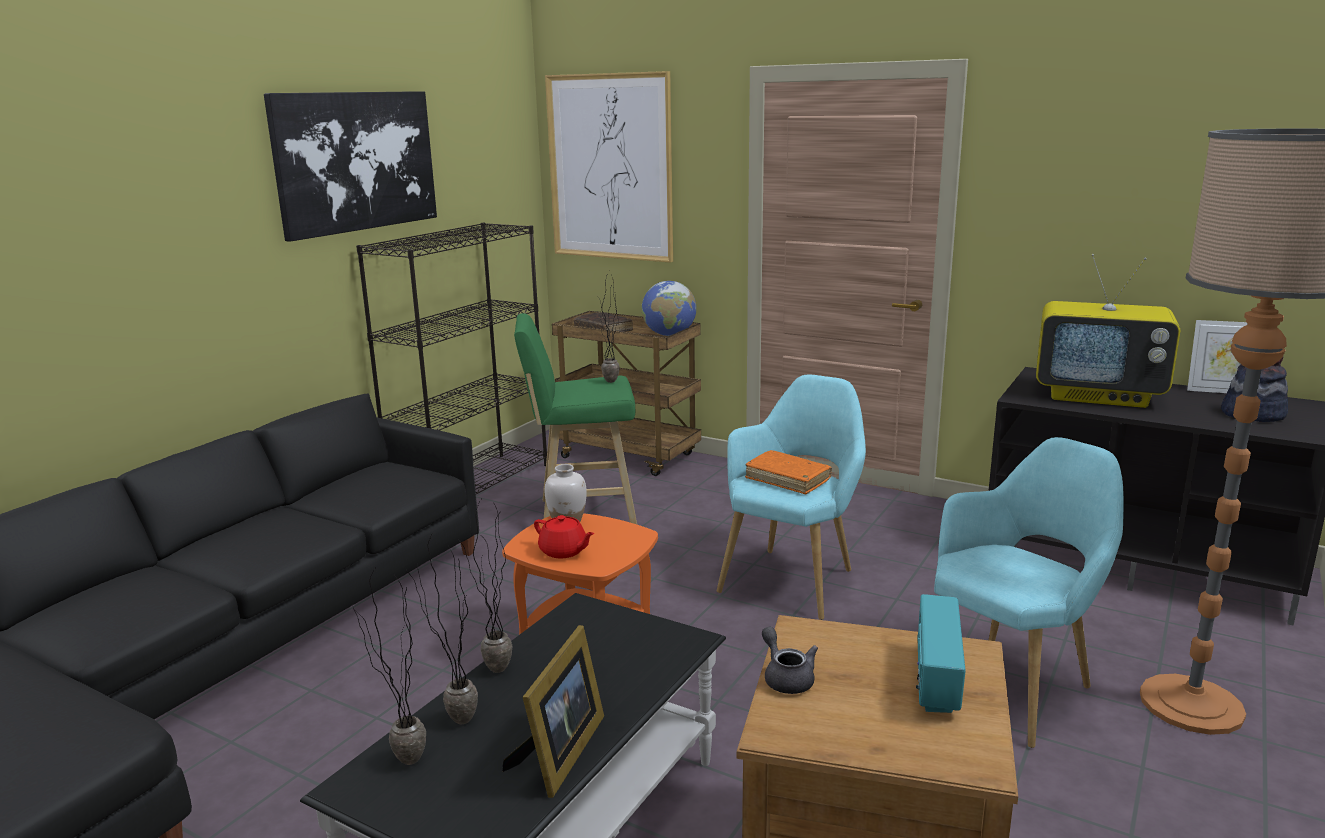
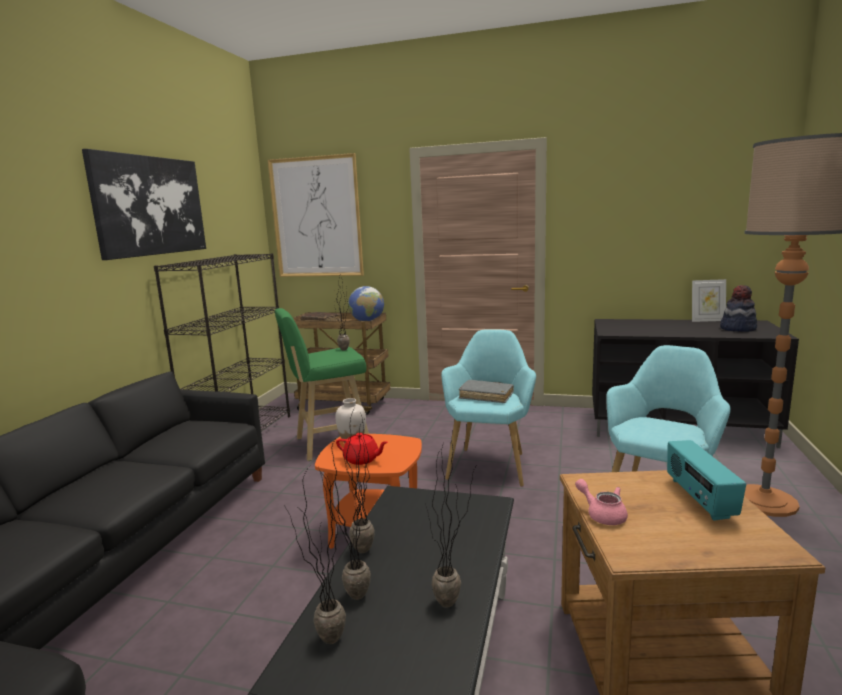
camera: 15 degrees left, 5 degrees down
picture frame [502,625,604,798] -> potted plant [425,437,477,607]
orange book [745,450,832,494] -> grey book [459,380,514,403]
grey teapot [762,627,818,694] -> pink teapot [575,479,628,525]
television [1036,254,1180,408] -> none

